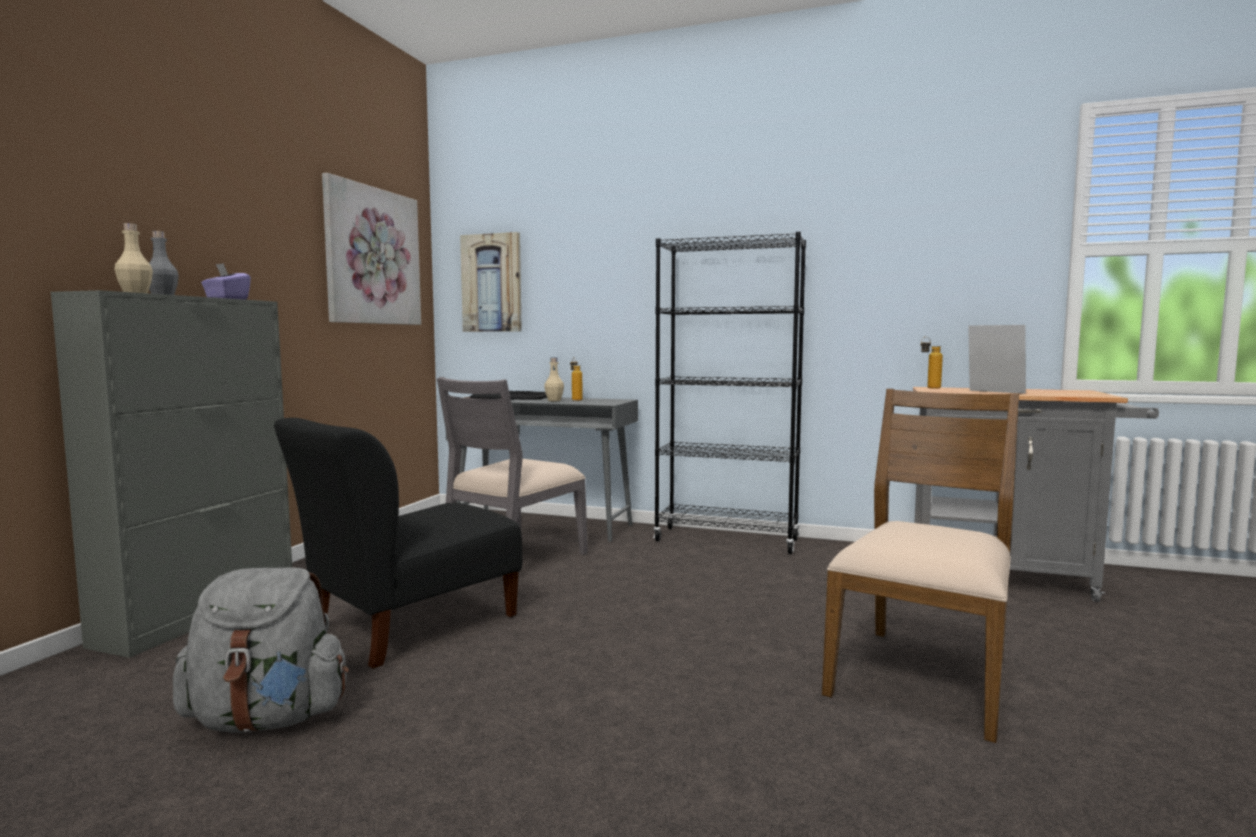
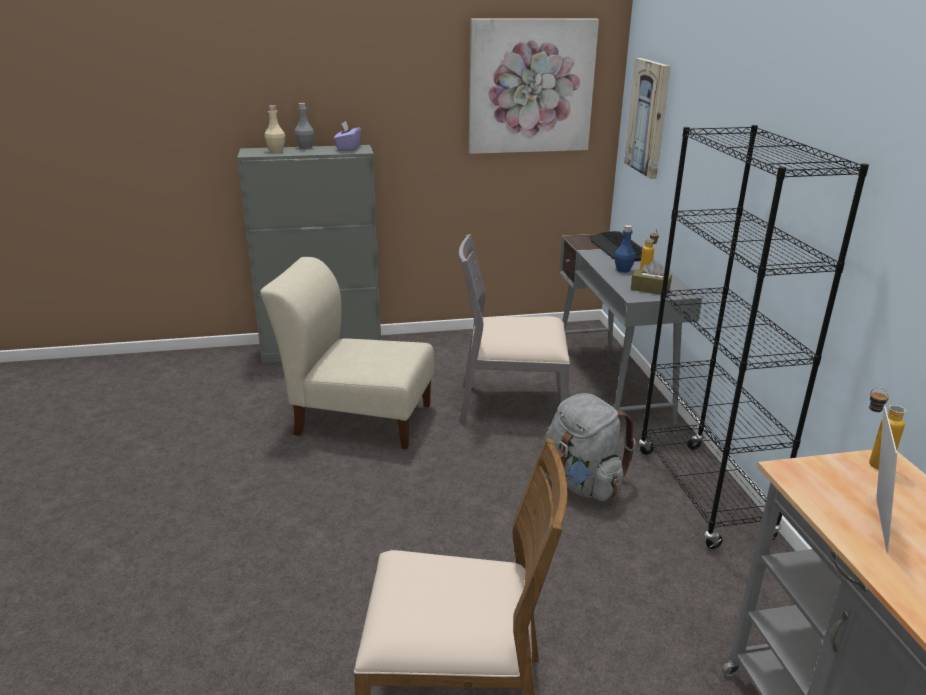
camera: 60 degrees right, 20 degrees up
grey backpack [173,568,349,733] -> grey backpack moved to [544,393,636,502]
black chair [274,418,522,669] -> beige chair [260,257,434,449]
beige bottle [544,358,564,401] -> blue bottle [614,225,636,273]
none -> brown tissue box [631,261,672,295]

